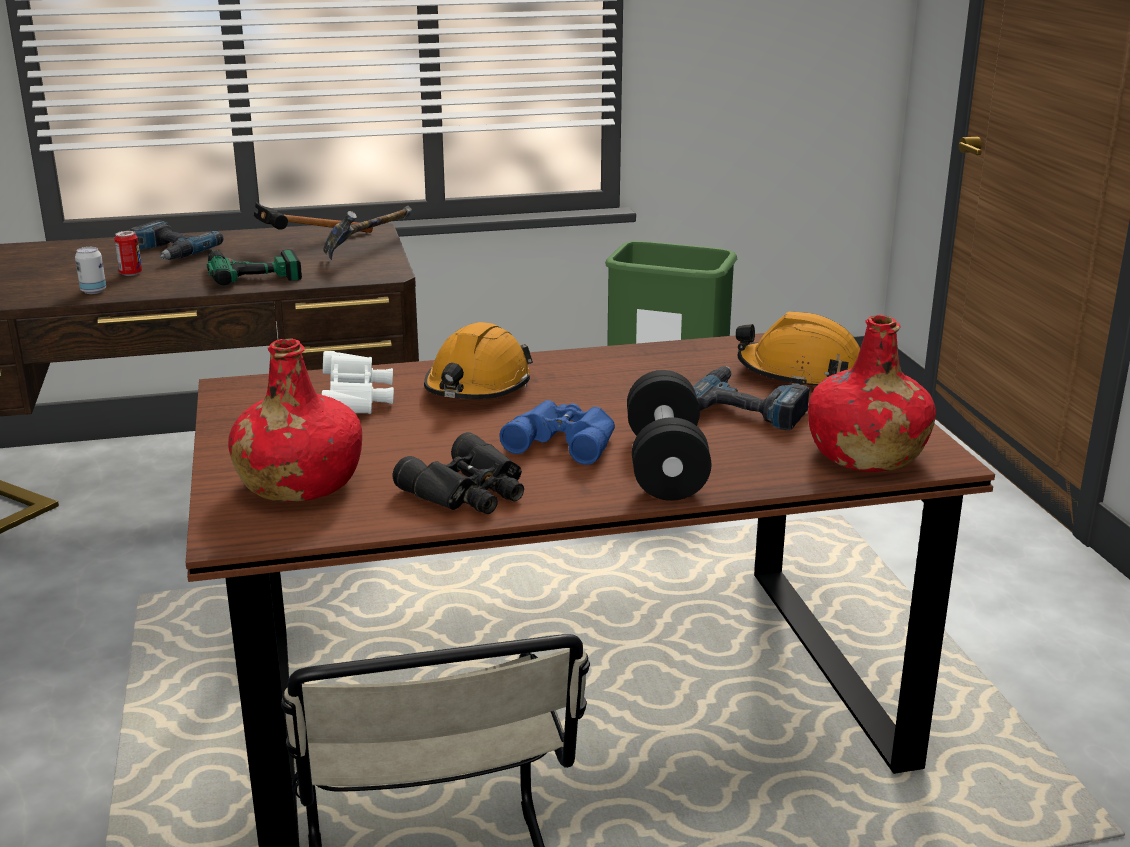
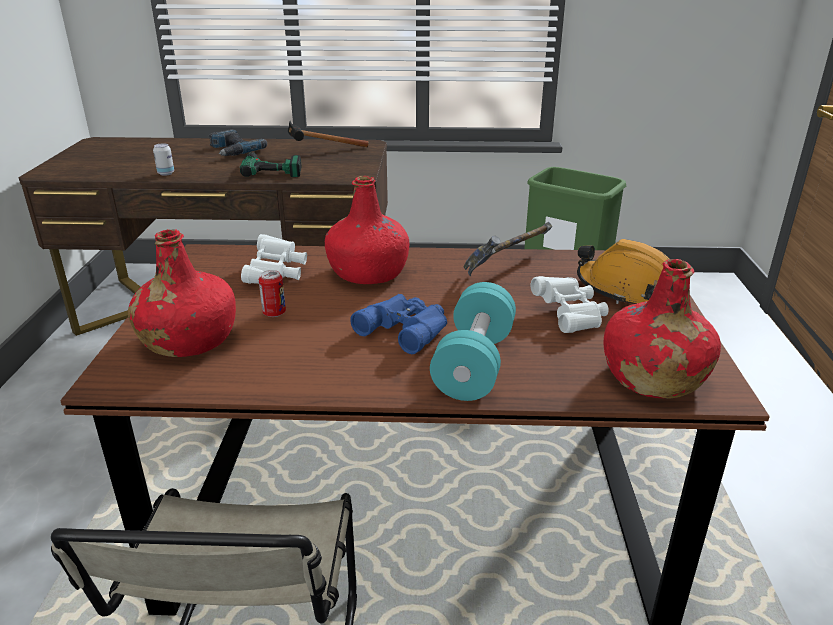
camera: 15 degrees right, 5 degrees up
can [114,231,142,276] -> can moved to [259,270,286,317]
hammer [324,206,412,260] -> hammer moved to [464,222,552,276]
black binoculars [392,432,524,514] -> none
orange hard hat [424,322,533,399] -> red bottle [325,176,409,284]
black dumbbell [627,370,711,501] -> turquoise dumbbell [430,282,516,401]
power drill [693,366,810,430] -> white binoculars [530,276,609,333]

